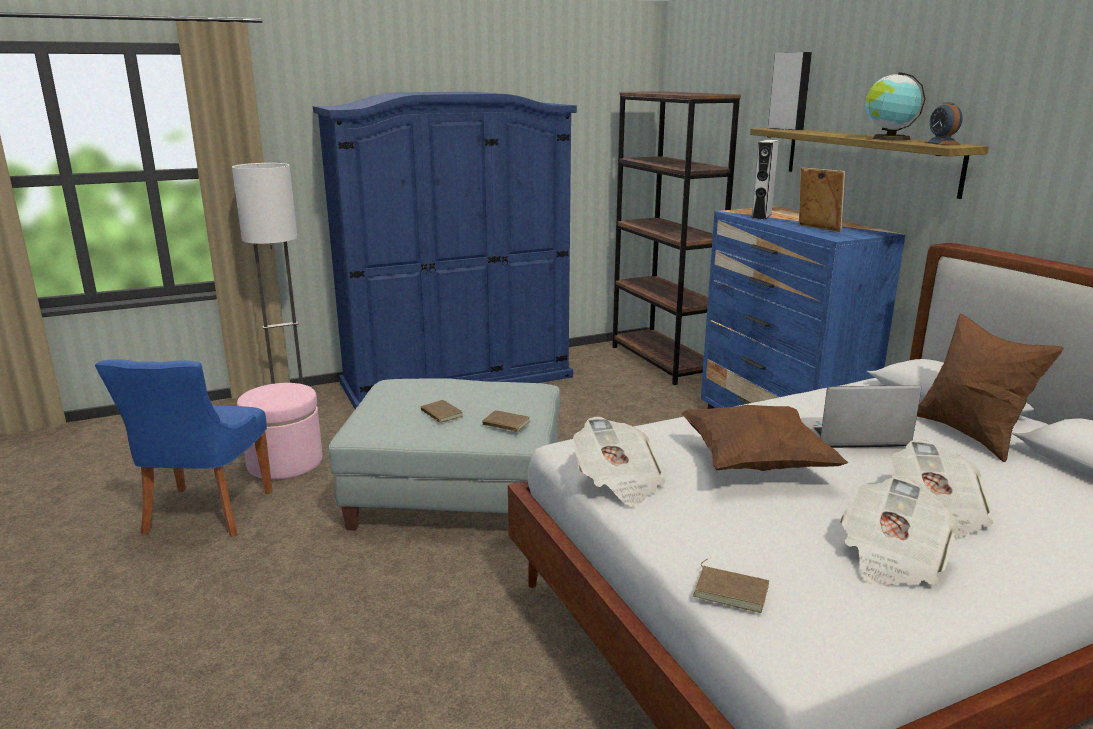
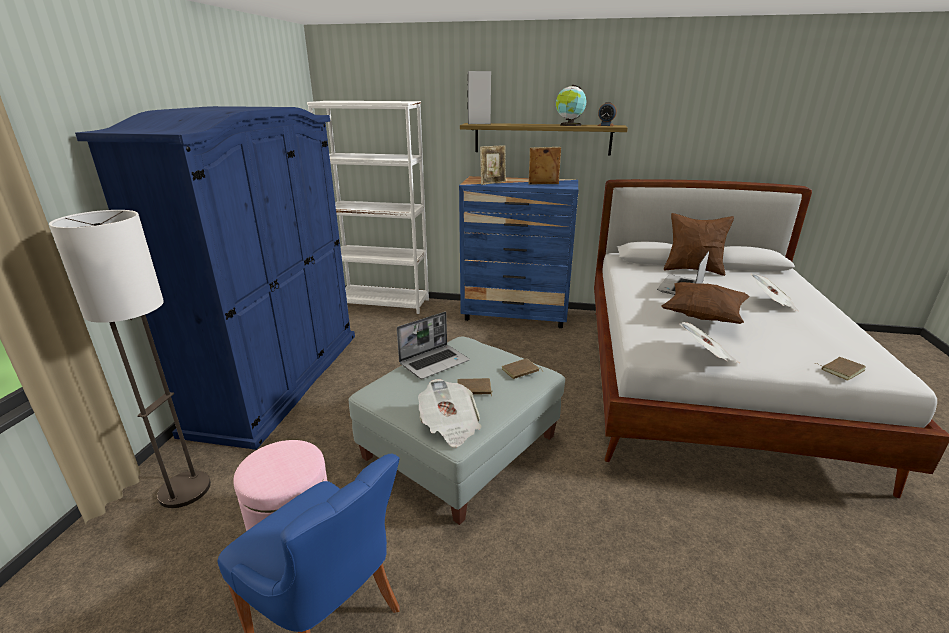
camera: 55 degrees left, 5 degrees up
brown bookcase [612,91,741,385] -> white bookcase [307,101,429,314]
grey speaker [751,140,779,220] -> picture frame [480,145,506,185]
newspaper [841,477,958,586] -> newspaper moved to [418,379,481,448]
none -> laptop [397,312,470,379]

